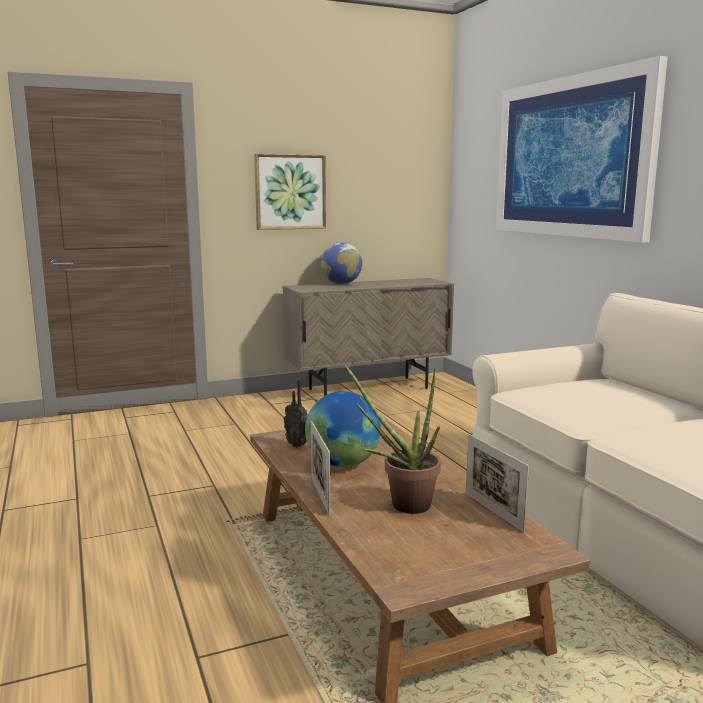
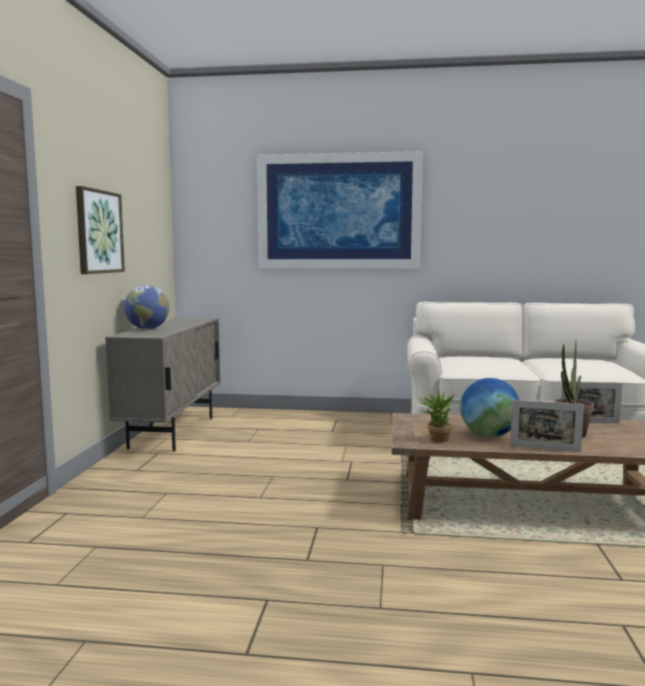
camera: 60 degrees left, 5 degrees down
radio [284,380,307,448] -> potted plant [417,389,455,443]

